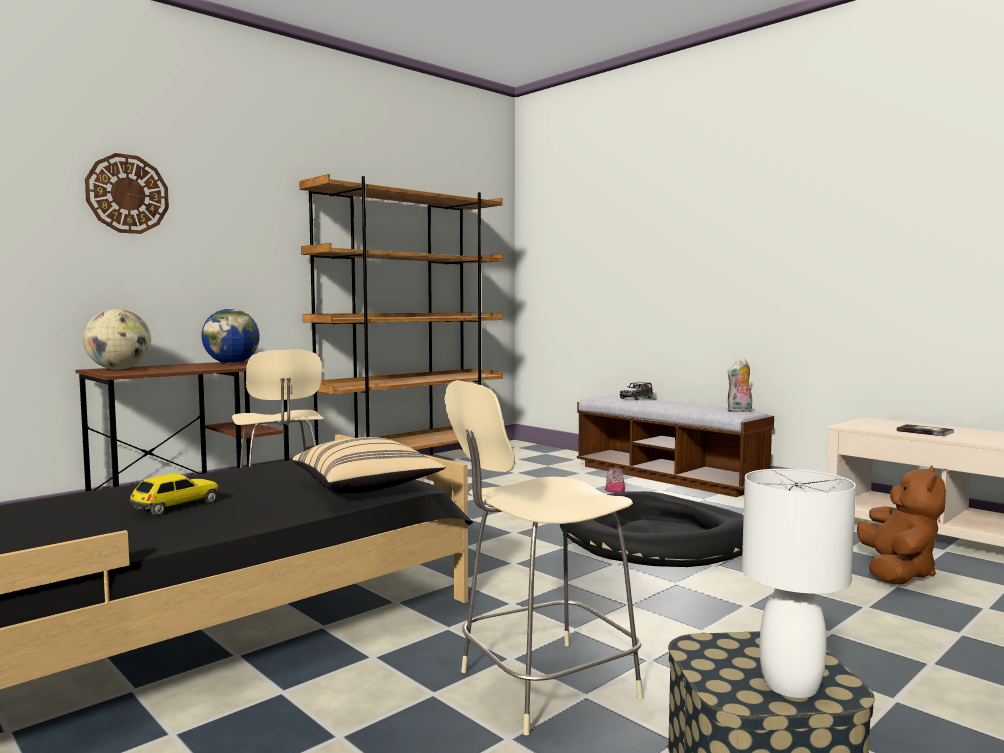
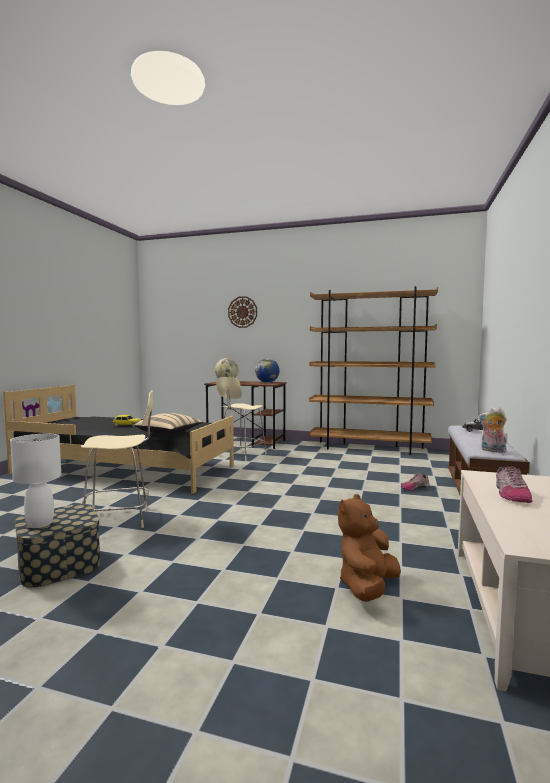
camera: 60 degrees right, 0 degrees up
beige chair [445,380,643,735] -> beige chair turned 135 degrees clockwise [81,390,153,528]
black dog bed [560,491,744,567] -> none
brown plush toy [857,466,946,585] -> brown plush toy turned 135 degrees clockwise [338,494,401,602]
book [896,424,954,437] -> shoe [496,467,532,503]

